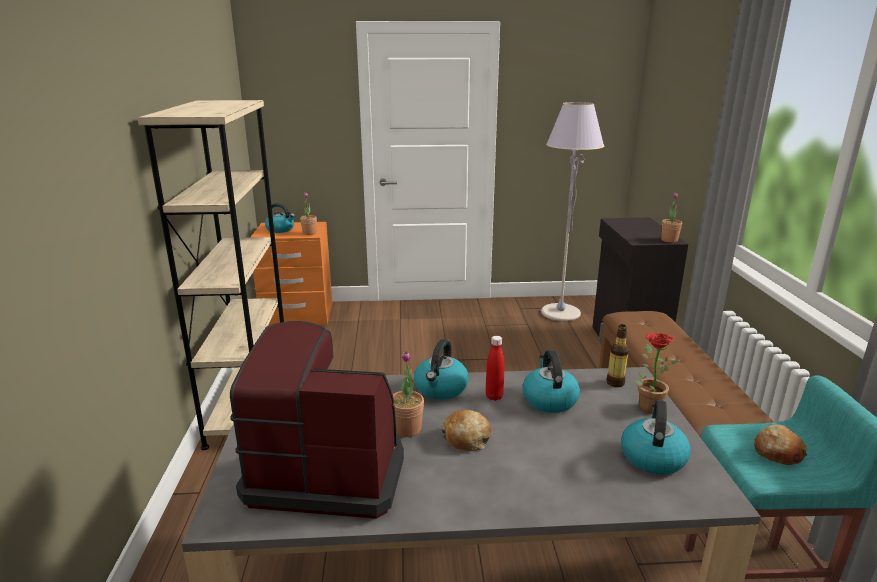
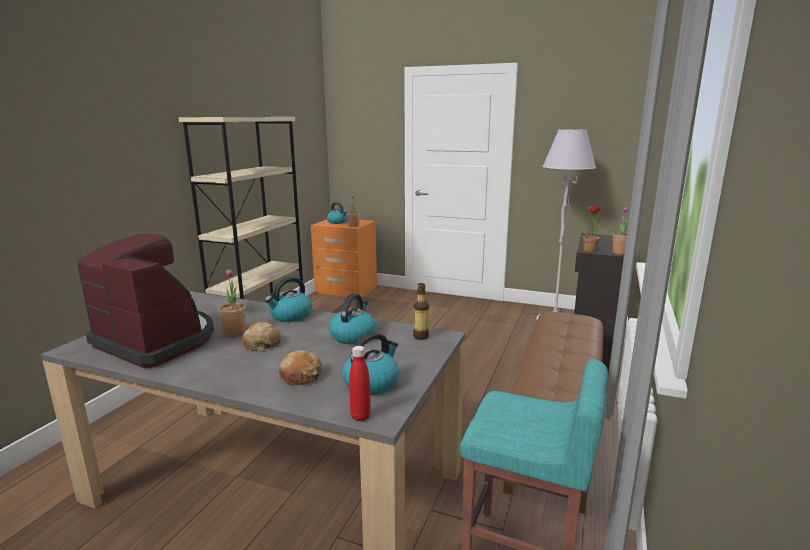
camera: 25 degrees right, 5 degrees down
red bottle [486,336,505,401] -> red bottle moved to [349,346,371,421]
potted plant [635,333,678,414] -> potted plant moved to [577,206,602,253]
bread [754,424,807,465] -> bread moved to [279,350,322,386]

